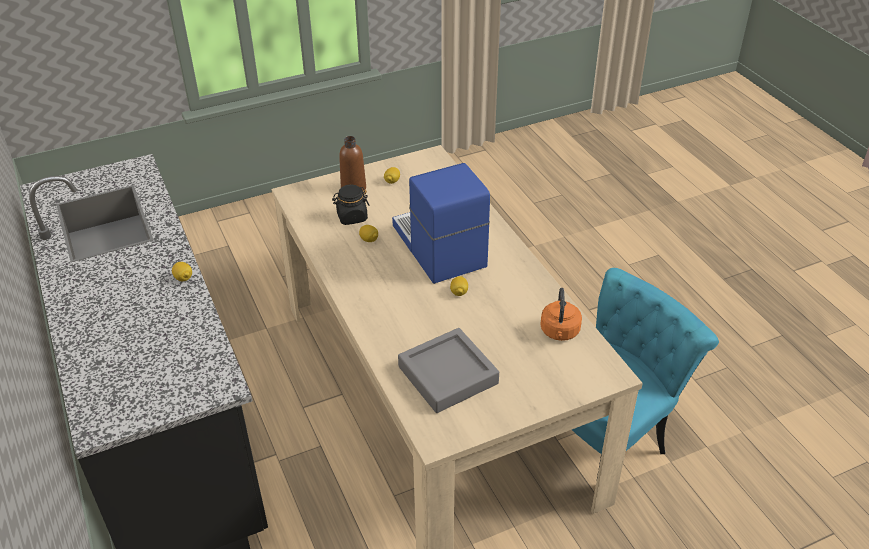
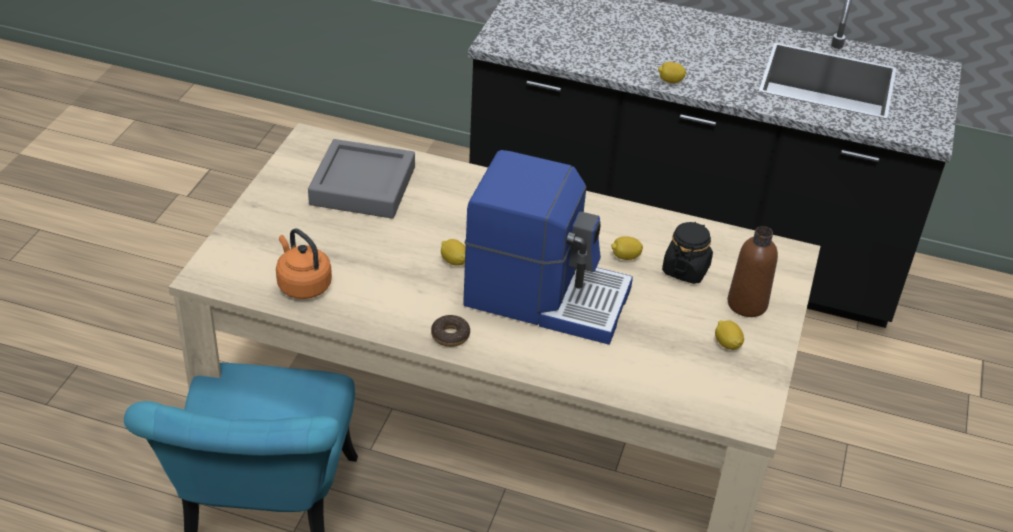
camera: 130 degrees right, 0 degrees up
none -> donut [431,315,470,347]

